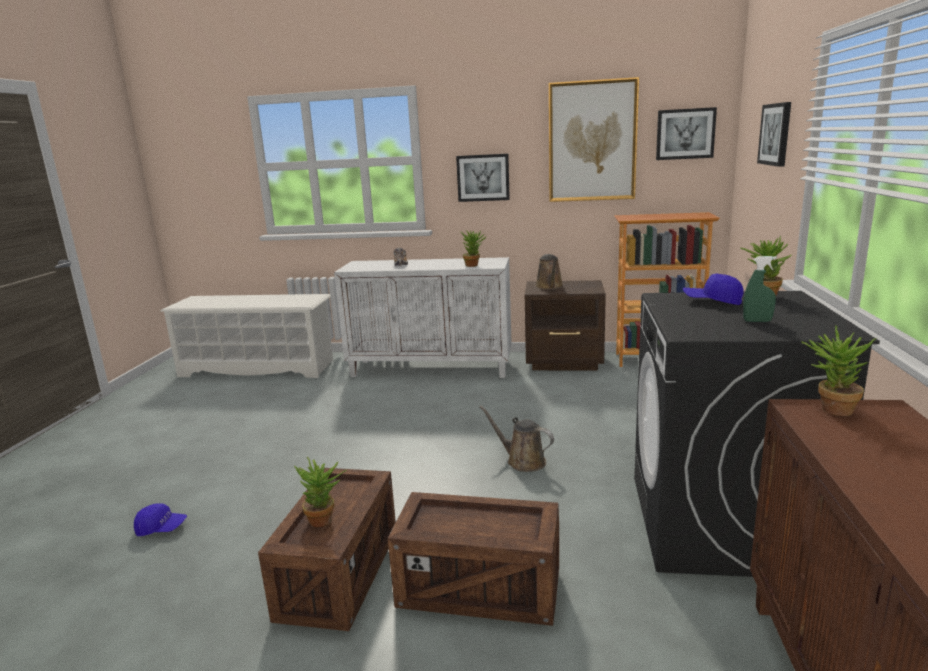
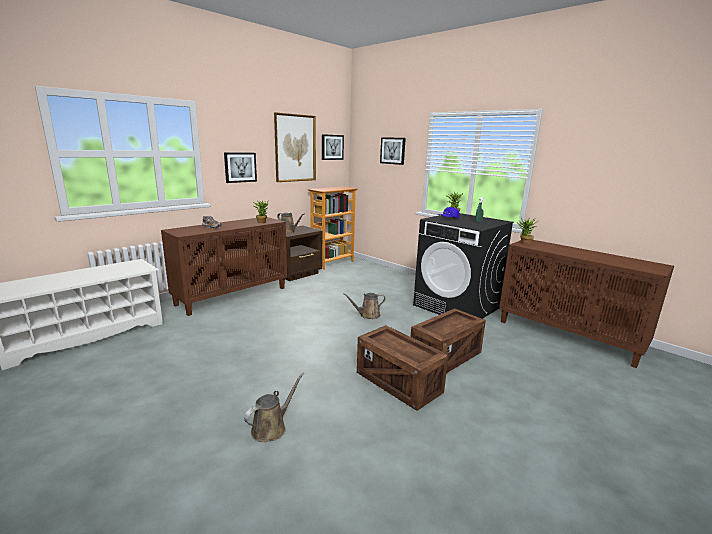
camera: 55 degrees left, 0 degrees up
blue cap [134,503,187,536] -> brown watering can [244,373,304,442]
potted plant [294,457,346,527] -> none
white cabinet [334,257,512,378] -> brown cabinet [161,217,287,316]

